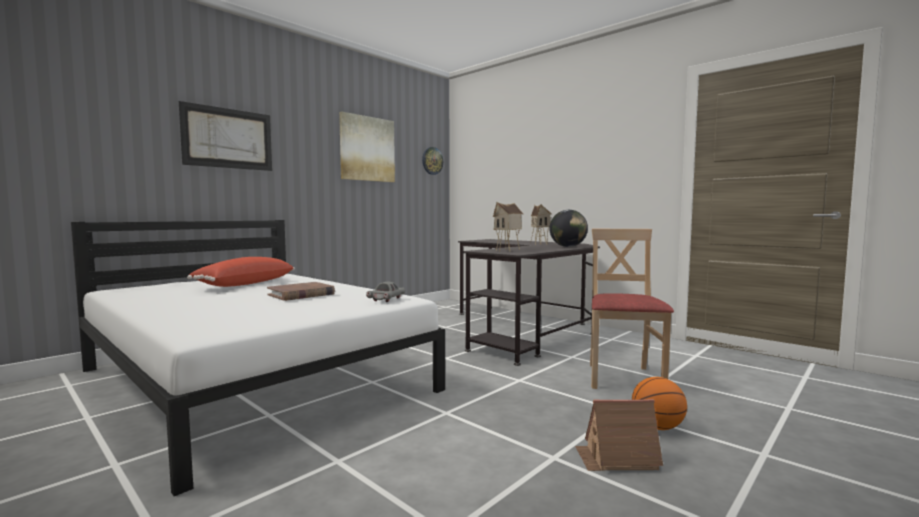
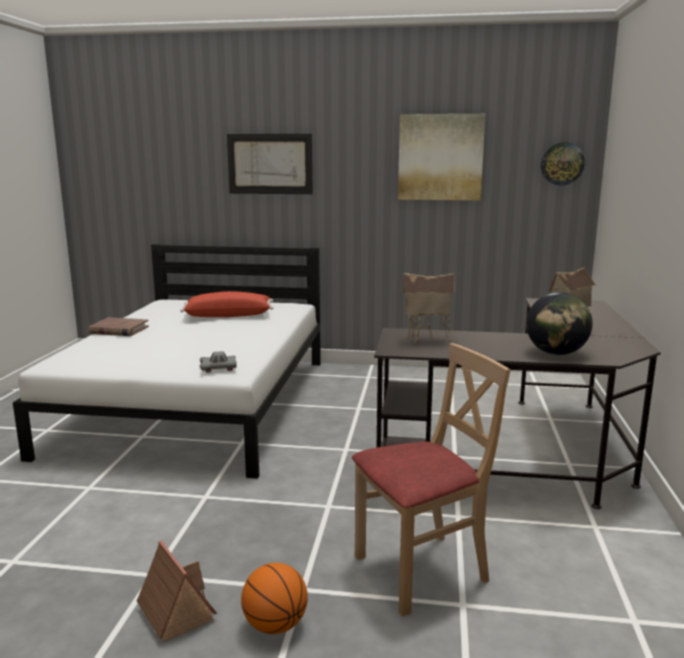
camera: 55 degrees right, 10 degrees up
brown book [267,282,335,301] -> brown book moved to [89,317,149,336]

